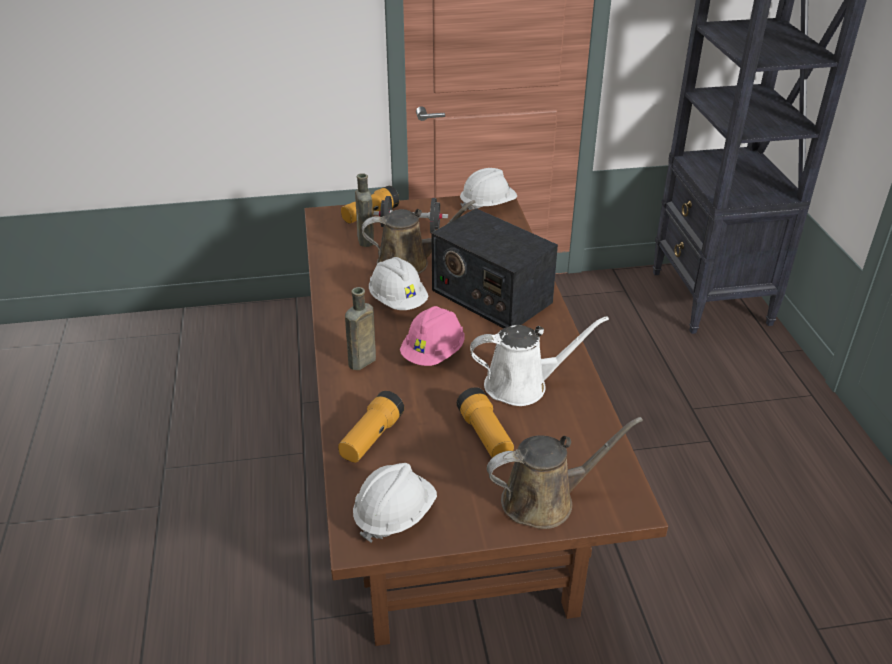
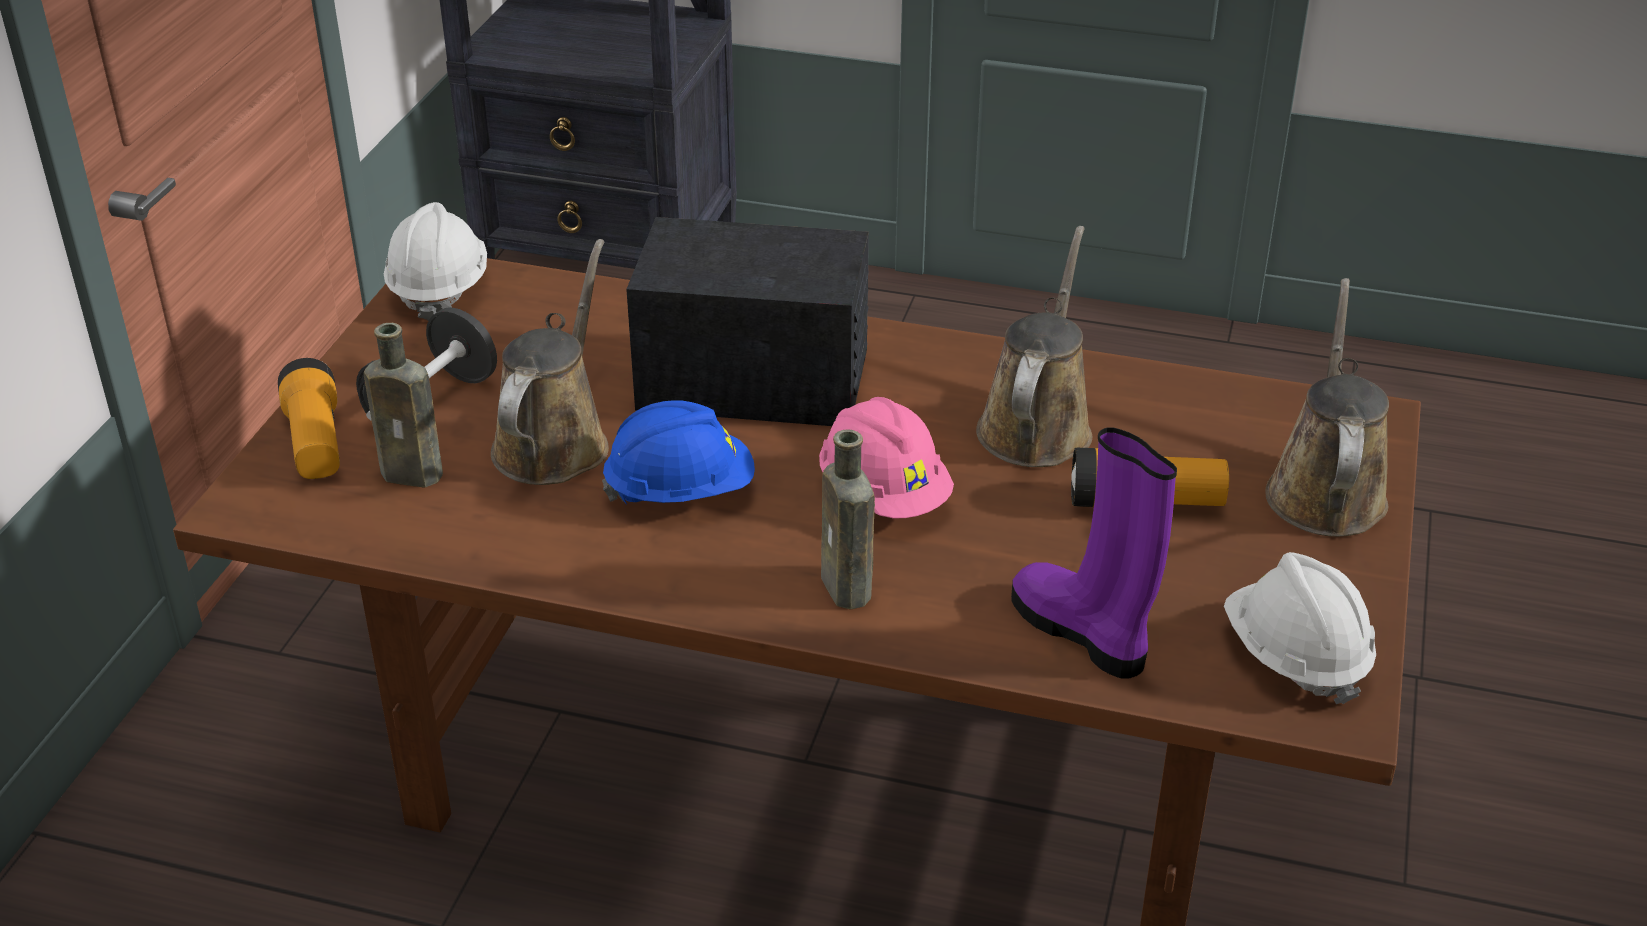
camera: 65 degrees left, 0 degrees up
flashlight [338,391,404,463] -> purple boot [1011,427,1177,679]
white hard hat [369,257,428,310] -> blue hard hat [602,400,755,504]
radio [431,208,558,328] -> radio turned 150 degrees counterclockwise [626,217,869,426]
white watering can [470,316,609,406] -> brown watering can [976,226,1092,467]

